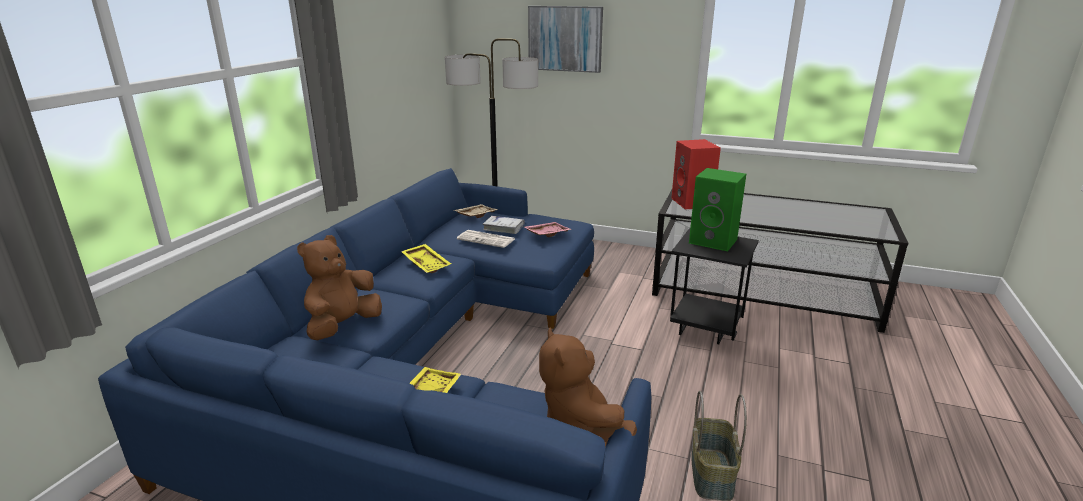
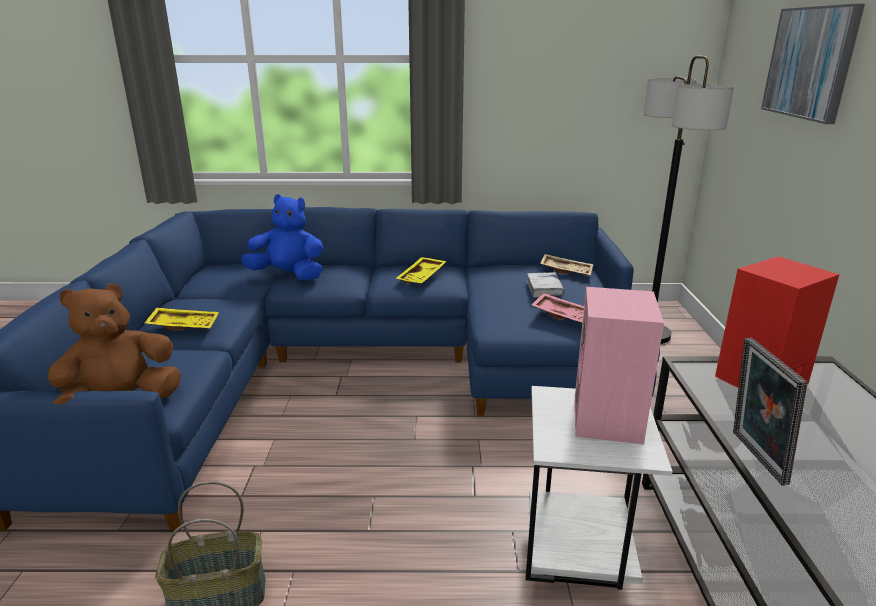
camera: 70 degrees right, 0 degrees up
brown plush toy [297,235,382,340] -> blue plush toy [241,194,324,281]
newspaper [457,230,515,248] -> none
black side table [670,228,759,345] -> white side table [526,386,673,590]
green speaker [689,168,746,251] -> pink speaker [575,287,664,444]
none -> picture frame [733,338,807,486]

